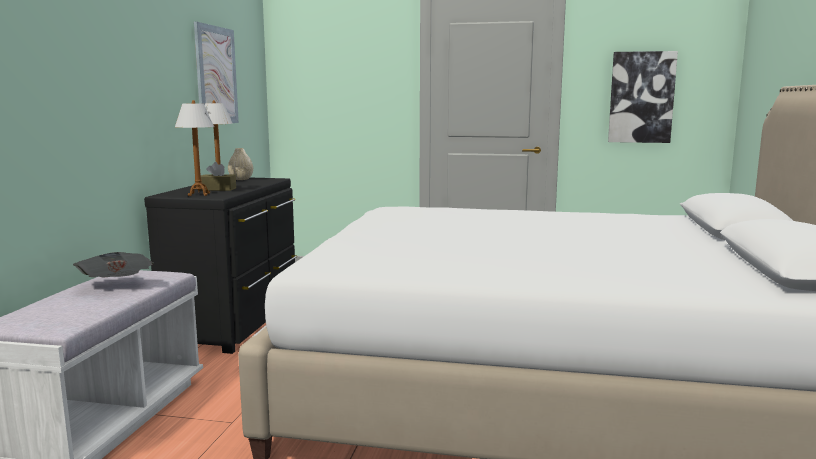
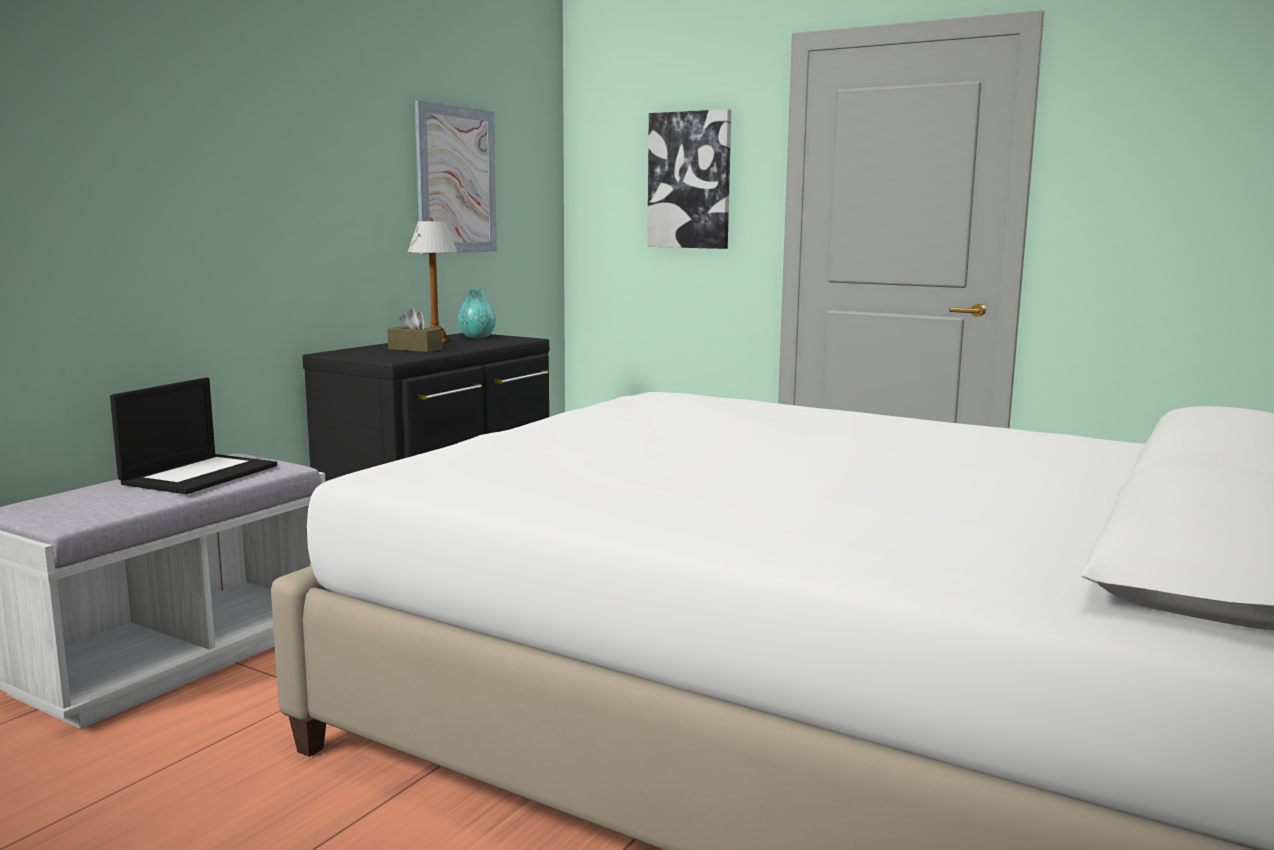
camera: 20 degrees right, 0 degrees up
newspaper [73,252,154,277] -> laptop [110,377,277,494]
table lamp [175,100,214,196] -> none
beige vase [228,148,253,180] -> turquoise vase [458,289,496,338]
picture [608,51,678,143] -> picture moved to [647,109,731,249]

